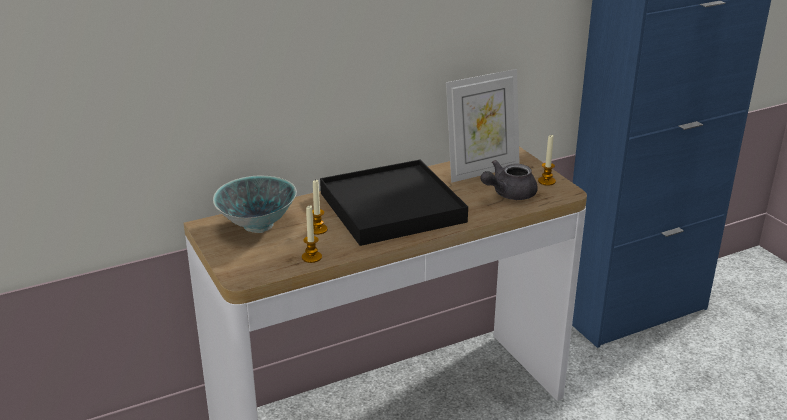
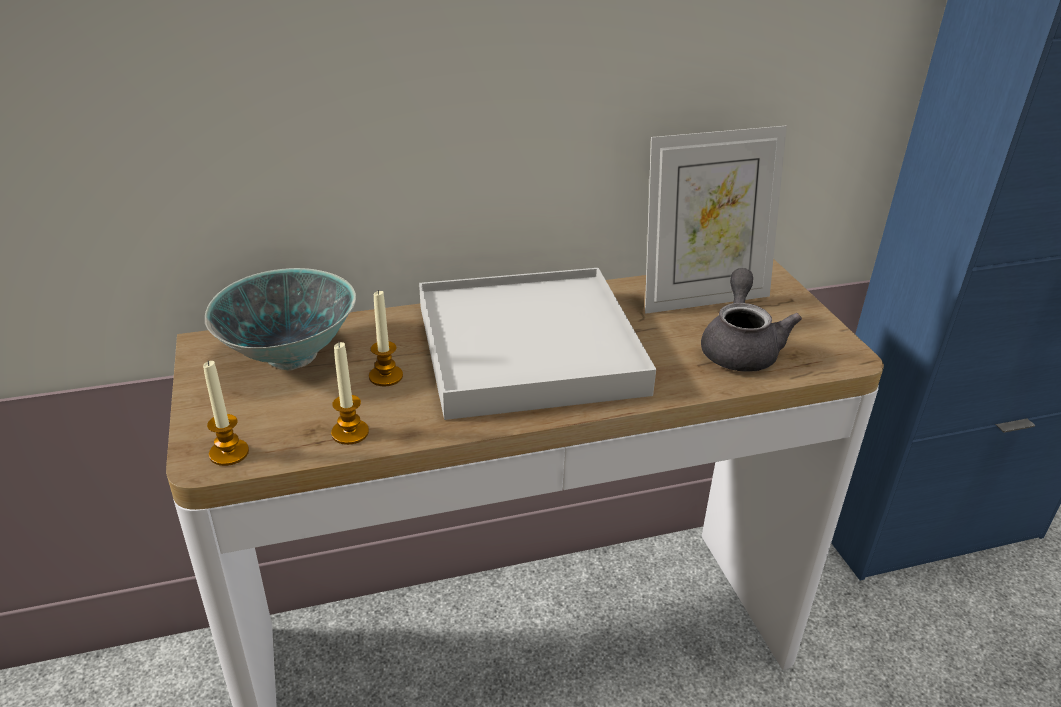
camera: 10 degrees right, 5 degrees up
black tray [320,160,468,246] -> white tray [419,268,656,420]
grey teapot [481,160,538,200] -> grey teapot turned 120 degrees clockwise [701,268,802,372]
candle [538,135,556,186] -> candle moved to [203,361,249,466]

